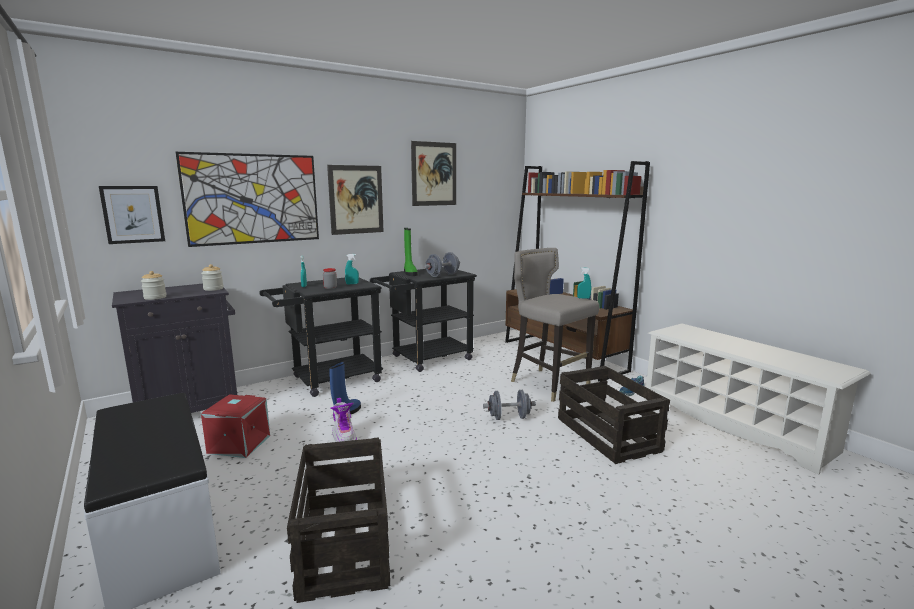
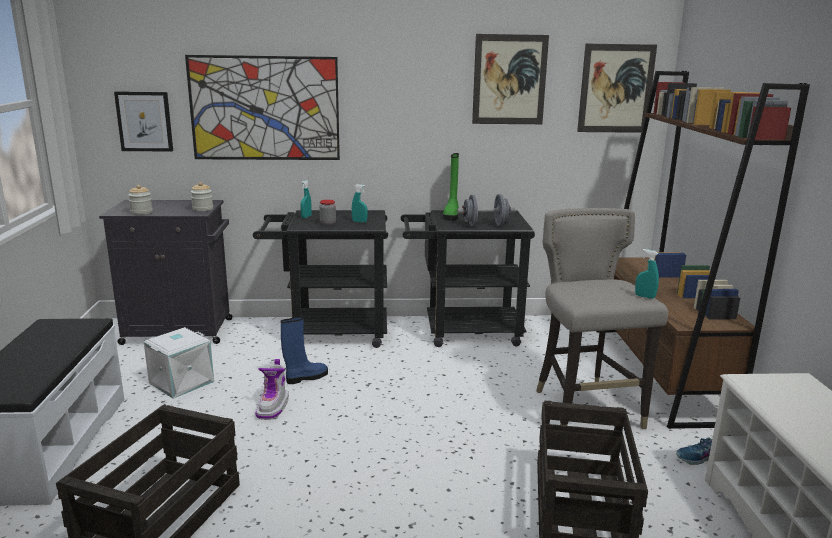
camera: 30 degrees right, 5 degrees up
red storage box [201,394,270,458] -> white storage box [144,327,214,399]
picture [327,165,384,235] -> picture moved to [577,44,657,133]
grey dumbbell [483,390,536,420] -> none

